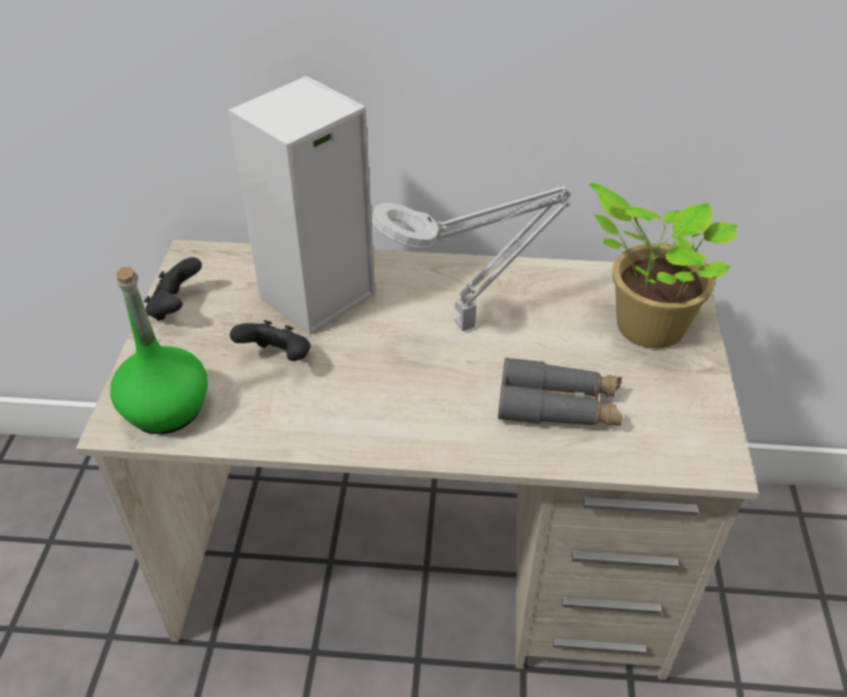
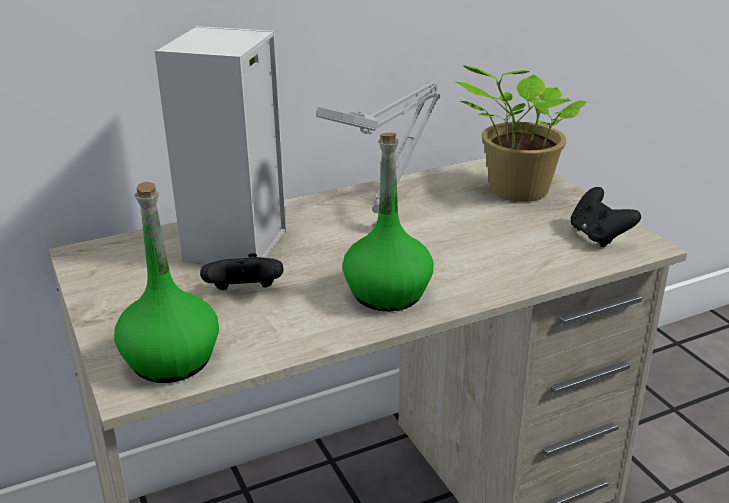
camera: 30 degrees left, 15 degrees down
black game controller [144,257,202,321] -> black game controller moved to [571,187,641,247]
grey binoculars [498,357,623,426] -> none
none -> green bottle [343,133,433,311]

